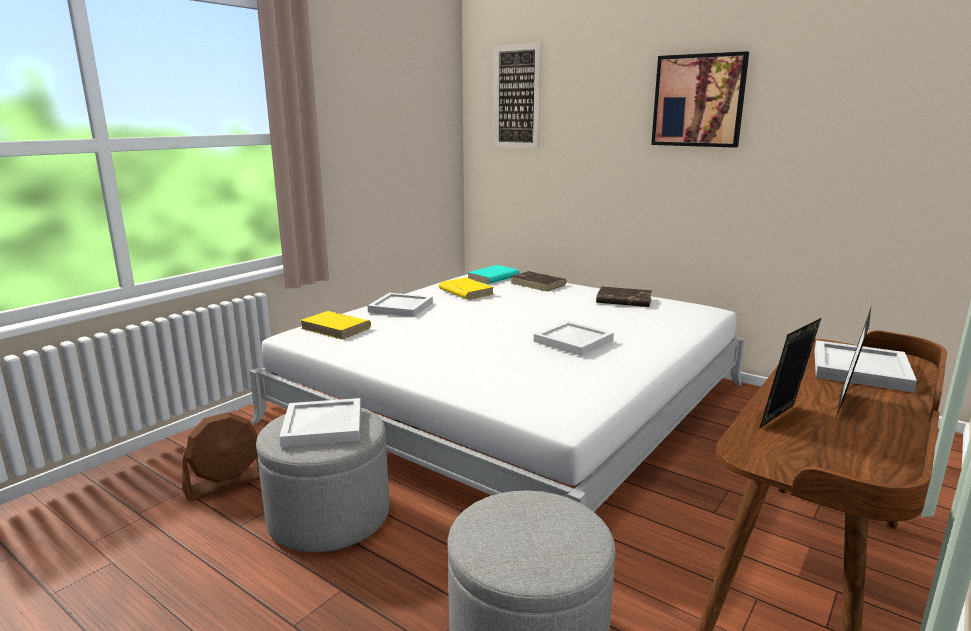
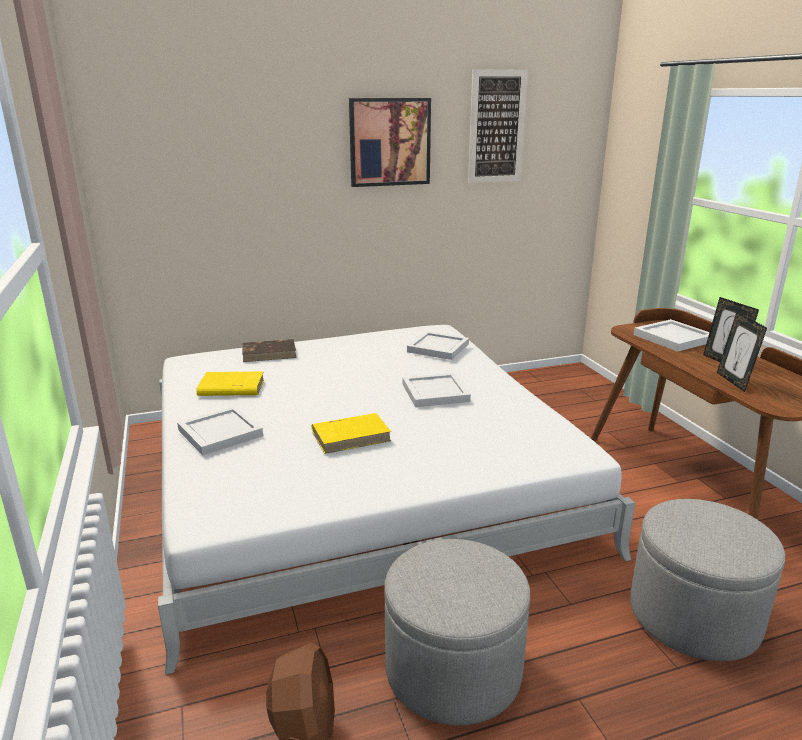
camera: 55 degrees left, 5 degrees up
white tray [279,398,361,447] -> white tray moved to [407,331,469,360]
yellow book [300,311,371,339] -> yellow book moved to [312,413,391,454]
turquoise book [467,265,520,284] -> none
picture [494,43,542,149] -> picture moved to [468,69,528,183]
brown book [596,286,652,307] -> none

